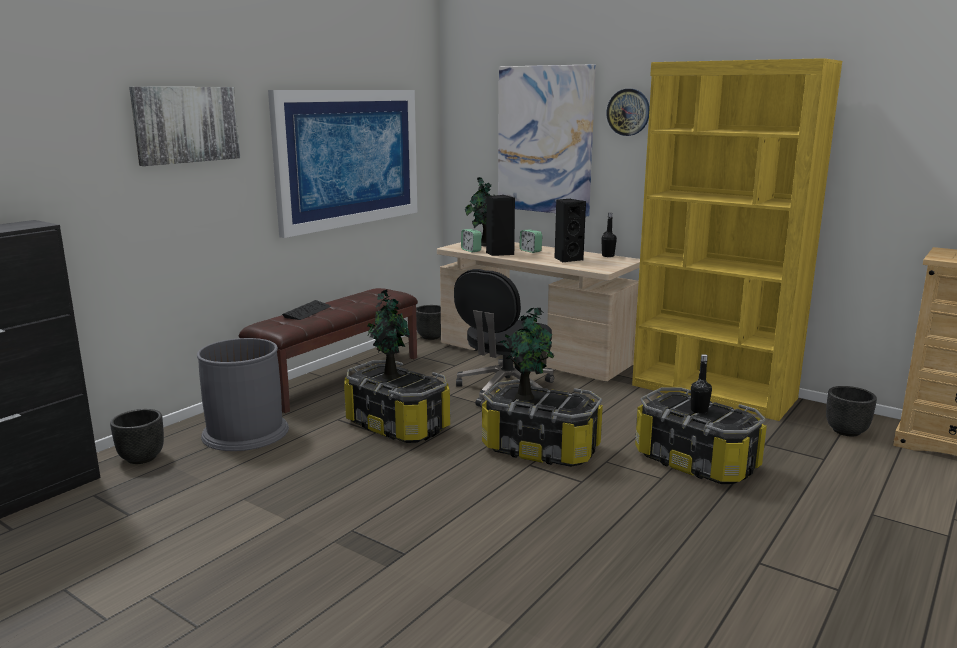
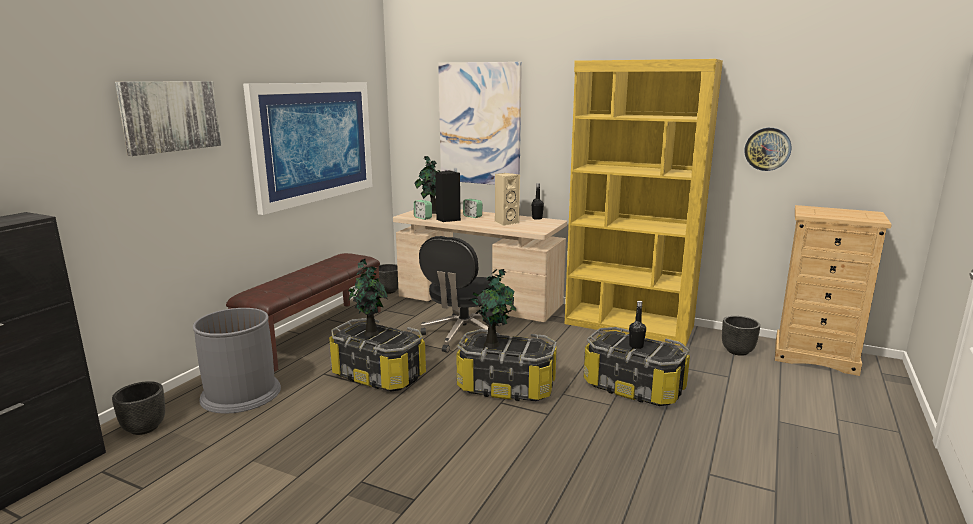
camera: 10 degrees left, 0 degrees up
keyboard [282,300,331,320] -> none
black speaker [554,199,586,262] -> beige speaker [495,173,520,226]
wall clock [606,89,650,136] -> wall clock moved to [744,128,791,171]

